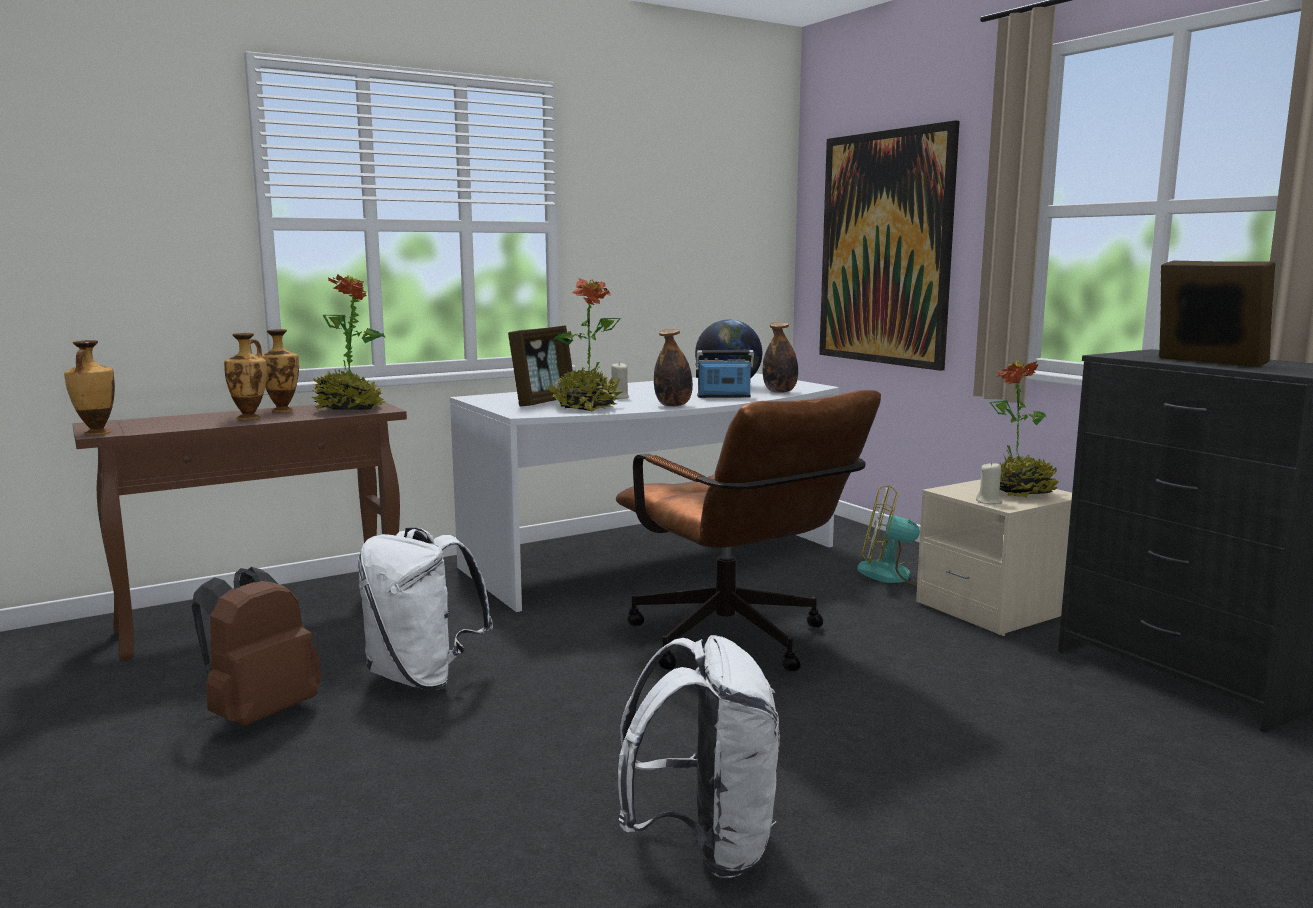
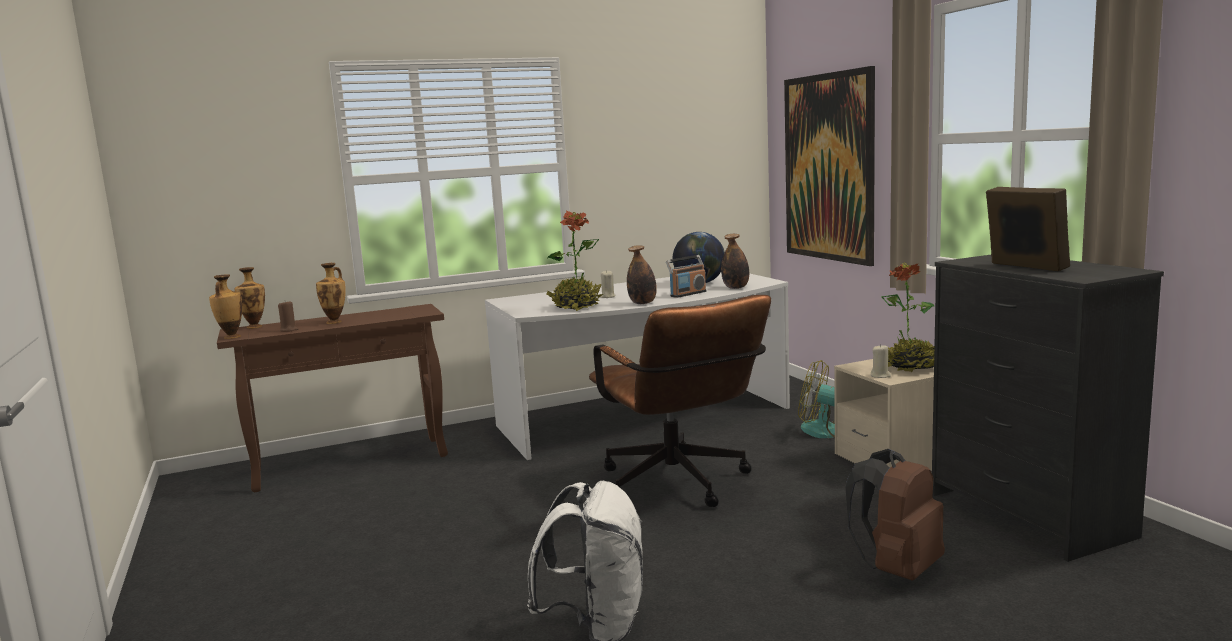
camera: 10 degrees right, 0 degrees up
brown backpack [192,567,322,726] -> brown backpack moved to [846,449,945,581]
vase [262,329,299,412] -> vase moved to [235,267,265,329]
potted plant [311,275,385,410] -> none
white backpack [358,527,493,690] -> none
picture frame [508,325,572,406] -> none
radio [696,350,754,398] -> radio turned 135 degrees clockwise [666,255,707,298]
none -> brown candle [278,302,298,332]

